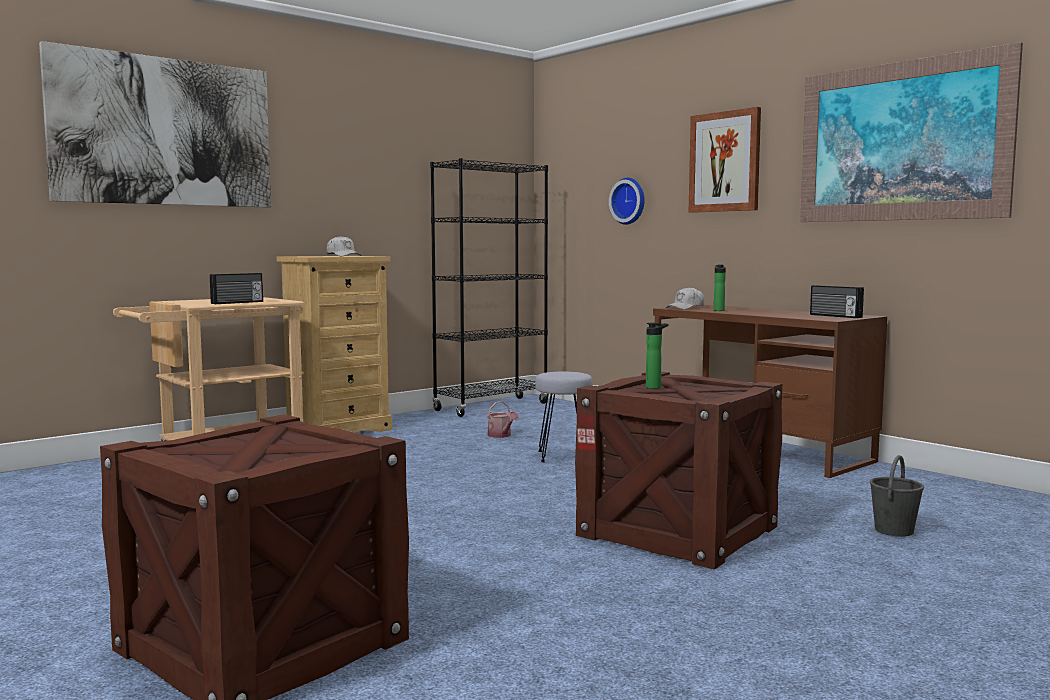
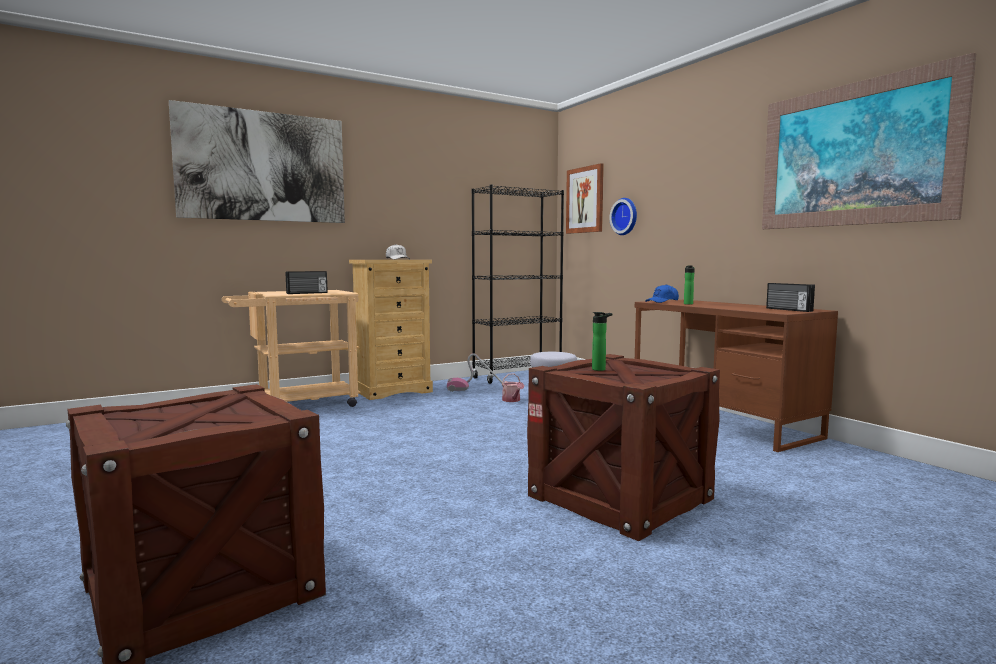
camera: 10 degrees right, 0 degrees up
white cap [666,287,704,309] -> blue cap [645,284,679,303]
picture [688,107,761,213] -> picture moved to [566,163,604,234]
grey bucket [870,455,924,537] -> none
none -> vacuum cleaner [447,353,502,392]

